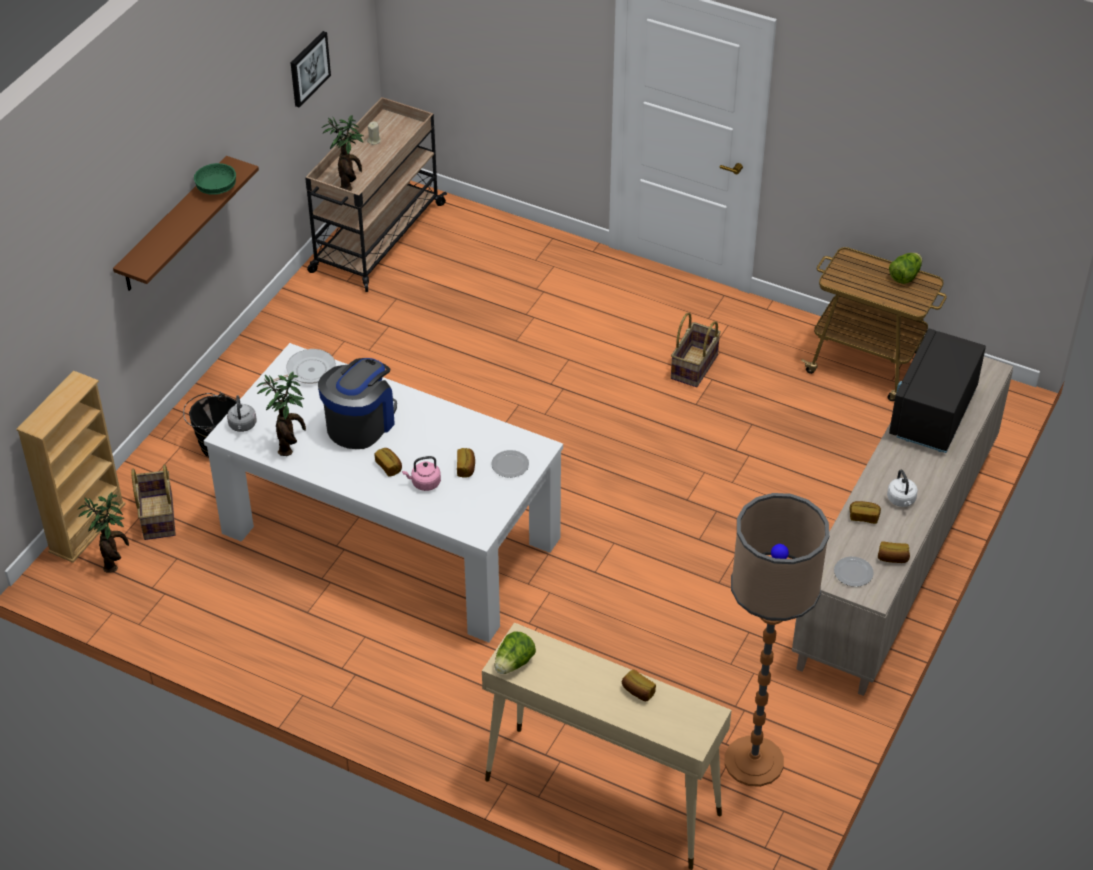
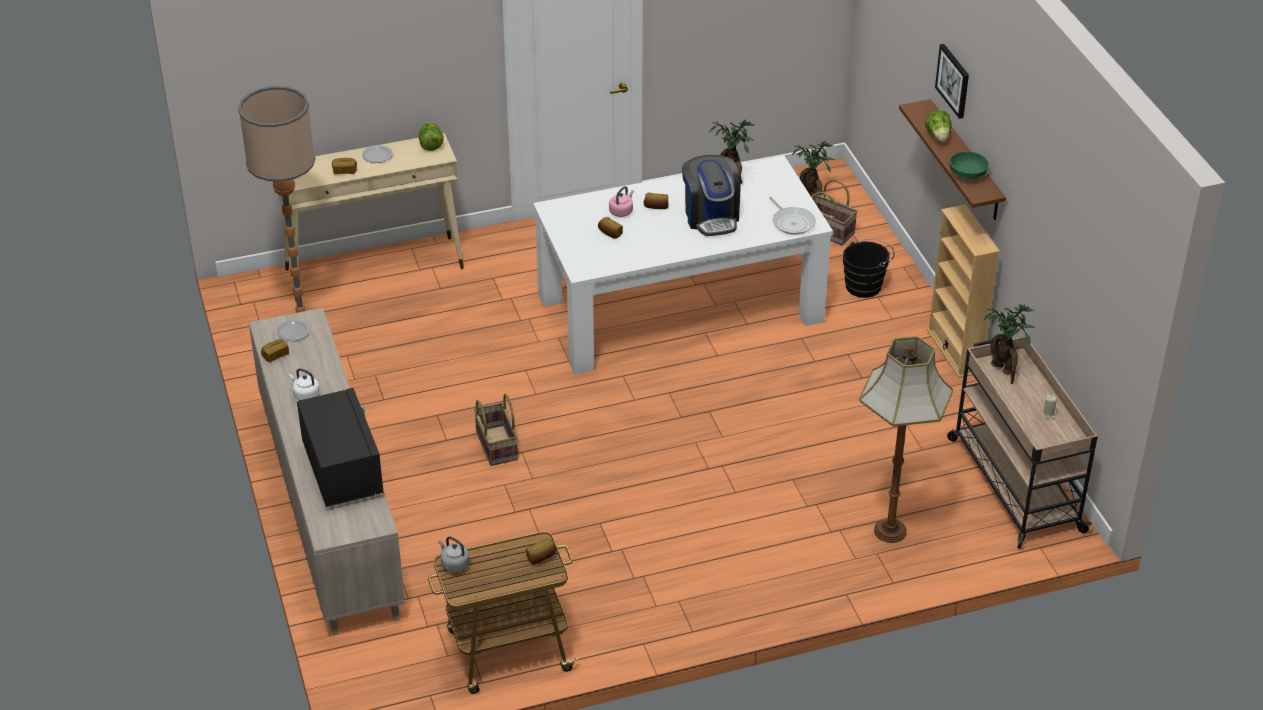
camera: 135 degrees right, 5 degrees down
beige bookcase [16,370,126,563] -> beige bookcase moved to [927,204,1000,378]
grey kettle [227,395,257,432] -> grey kettle moved to [438,536,470,572]
frying pan [263,349,336,386] -> frying pan turned 45 degrees counterclockwise [769,197,816,235]
picture [291,31,331,107] -> picture moved to [935,44,969,119]
plate [491,450,529,478] -> plate moved to [362,145,393,163]
basket [671,313,721,387] -> basket moved to [474,394,518,466]
bread [850,501,881,524] -> bread moved to [526,538,556,564]
lettuce [889,253,922,284] -> lettuce moved to [925,110,952,142]
none -> floor lamp [859,336,953,543]

